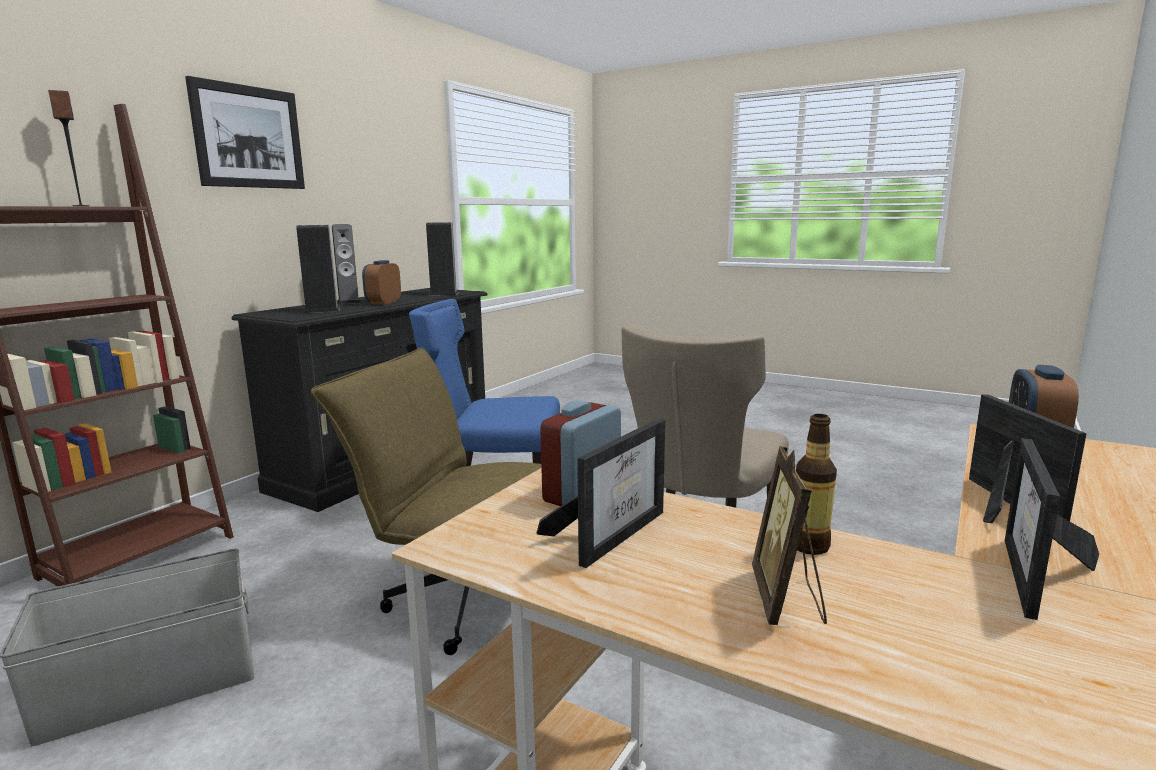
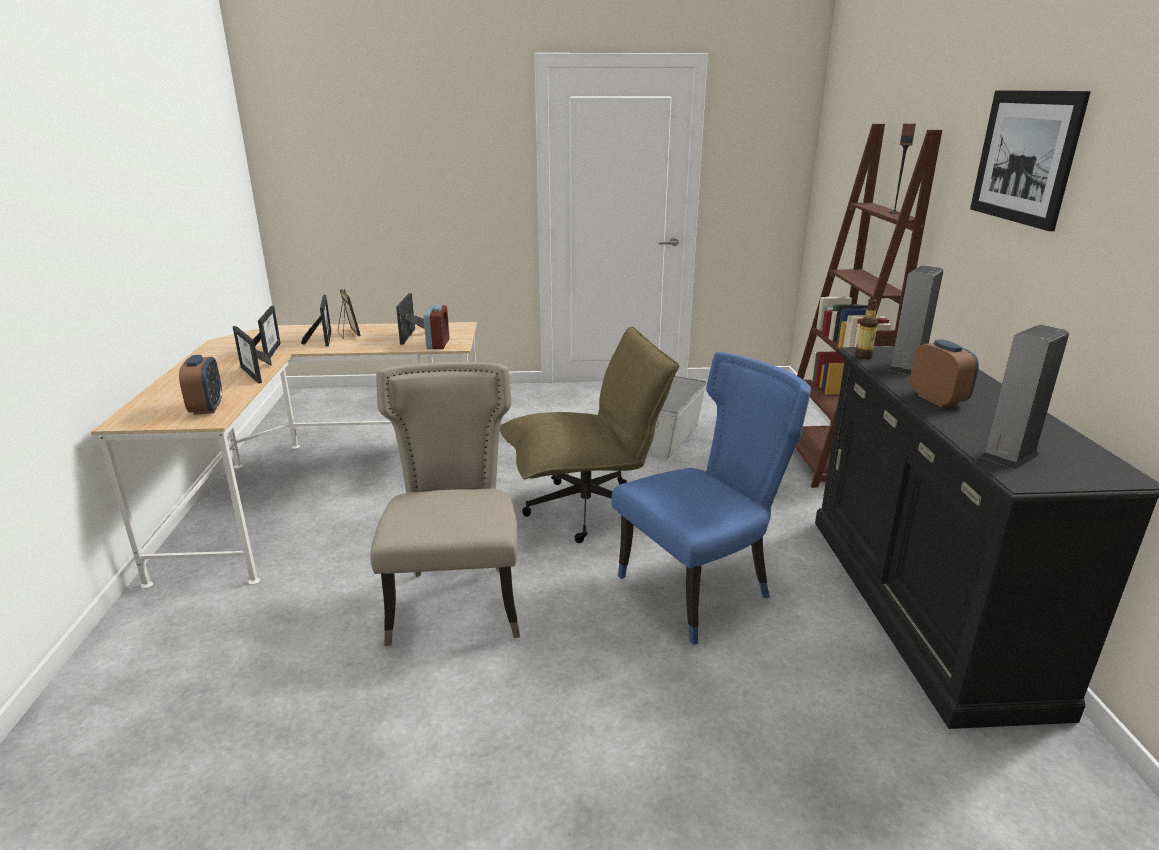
camera: 145 degrees right, 10 degrees up
speaker [332,224,360,304] -> none
bottle [796,414,837,555] -> bottle moved to [855,298,878,359]
none -> picture frame [301,295,331,346]

